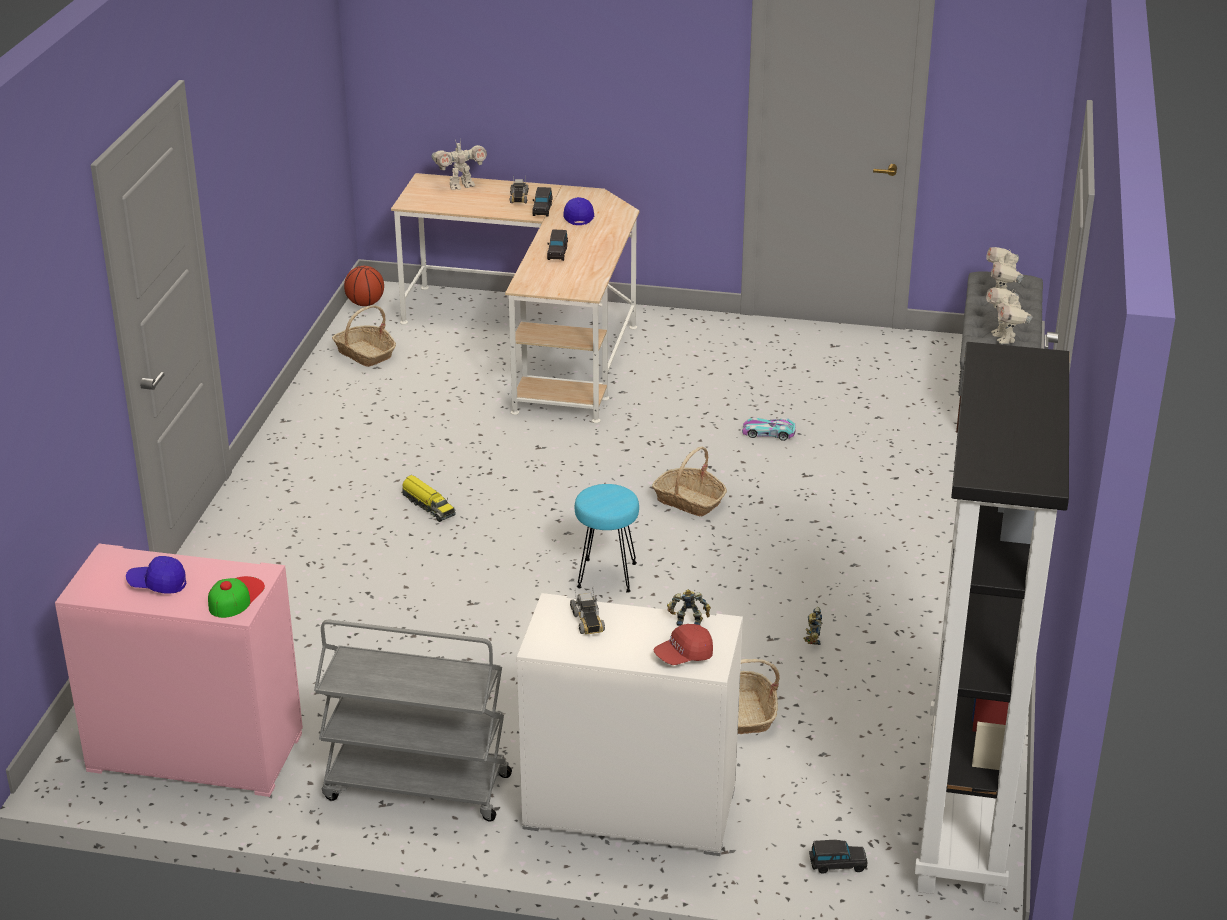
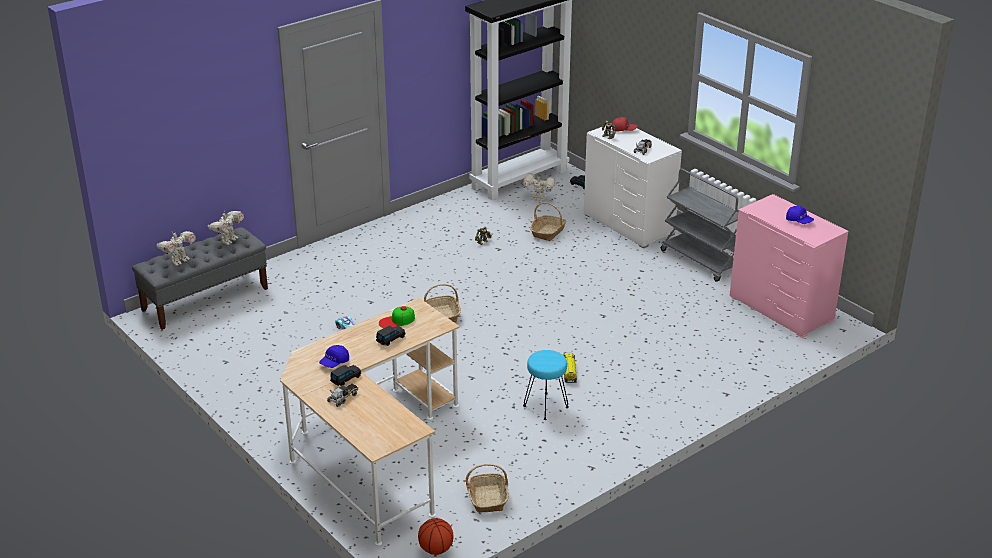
camera: 140 degrees left, 0 degrees up
cap [208,576,265,618] -> cap moved to [379,306,415,328]
toy robot [432,140,487,190] -> toy robot moved to [522,173,555,202]
turquoise stool [575,484,639,593] -> turquoise stool moved to [523,350,569,420]

